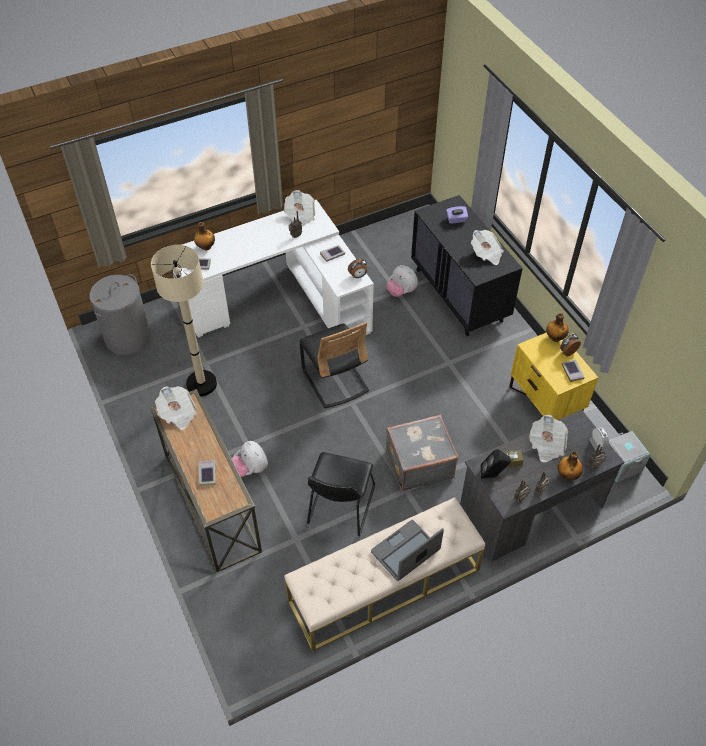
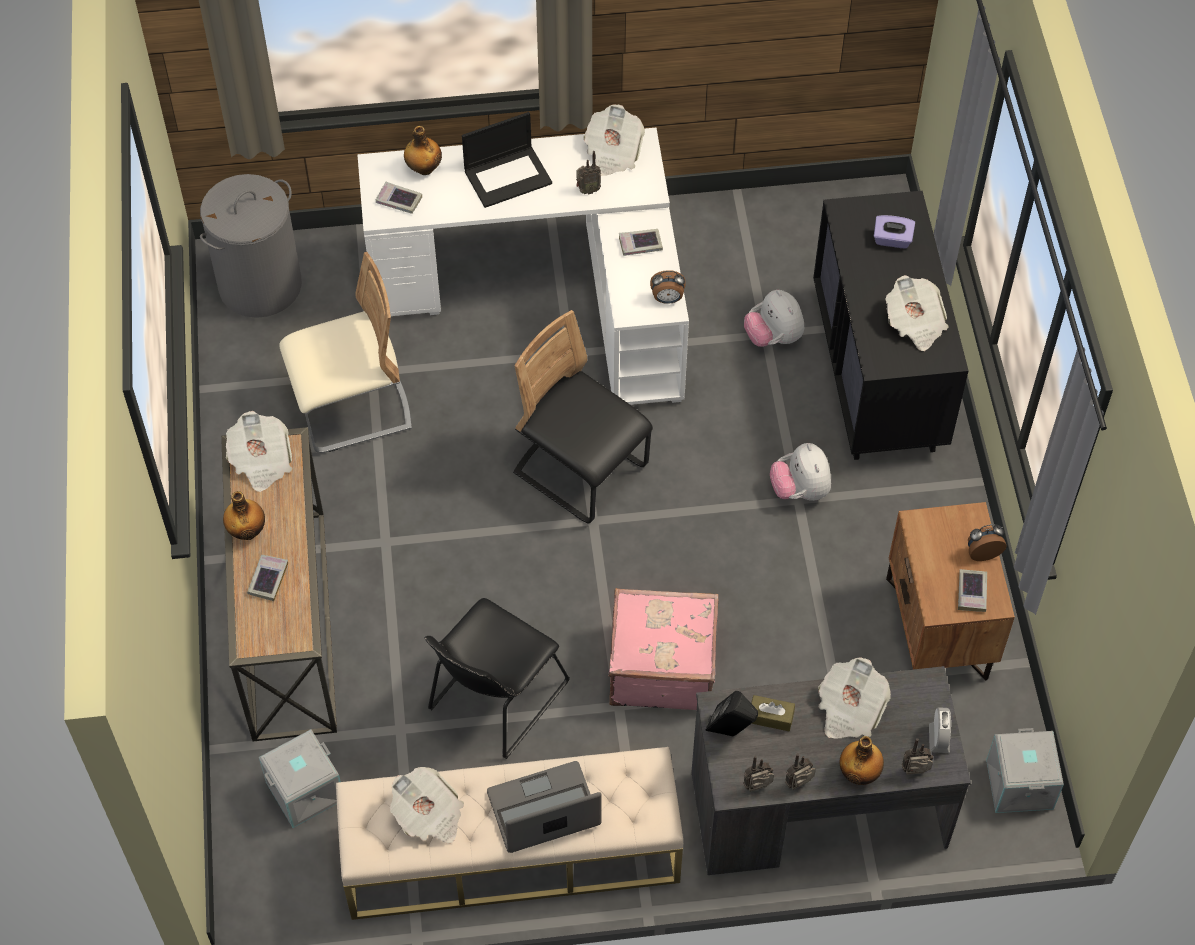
camera: 20 degrees right, 5 degrees up
beige floor lamp [151,245,217,396] -> beige chair [279,252,412,453]
plush toy [232,441,268,477] -> plush toy moved to [770,443,831,501]
black chair [299,322,369,408] -> black chair turned 135 degrees clockwise [513,310,653,523]
grey suitcase [386,415,459,491] -> pink suitcase [608,588,719,710]
yellow nightstand [509,332,598,420] -> brown nightstand [886,502,1015,680]
bottle [546,313,568,342] -> bottle moved to [223,491,265,540]
none -> grey storage box [259,729,341,828]
none -> newspaper [390,767,464,844]
none -> laptop [462,112,552,208]

